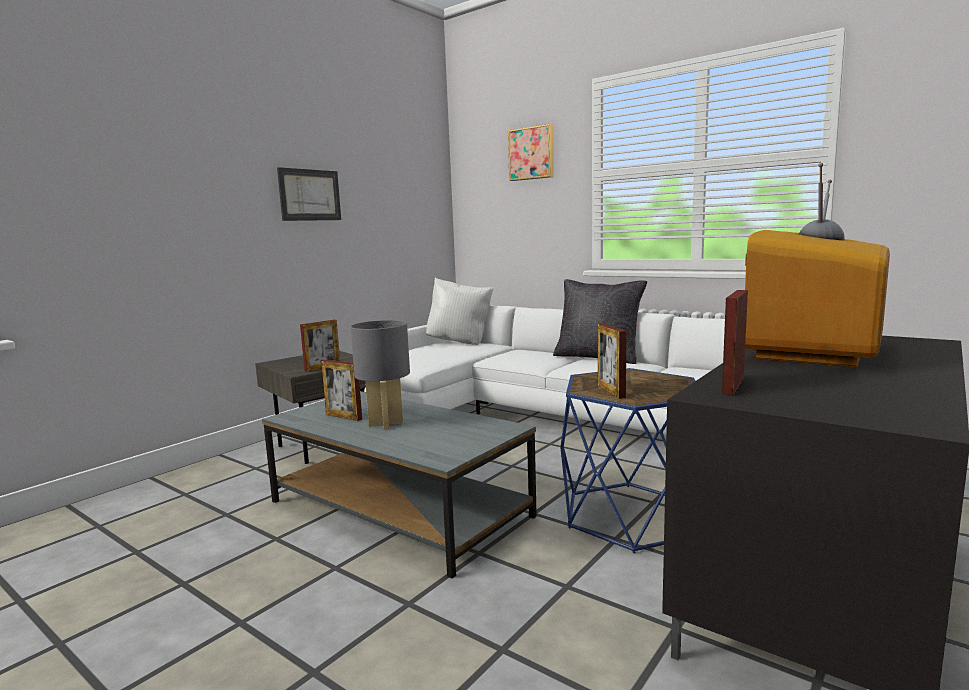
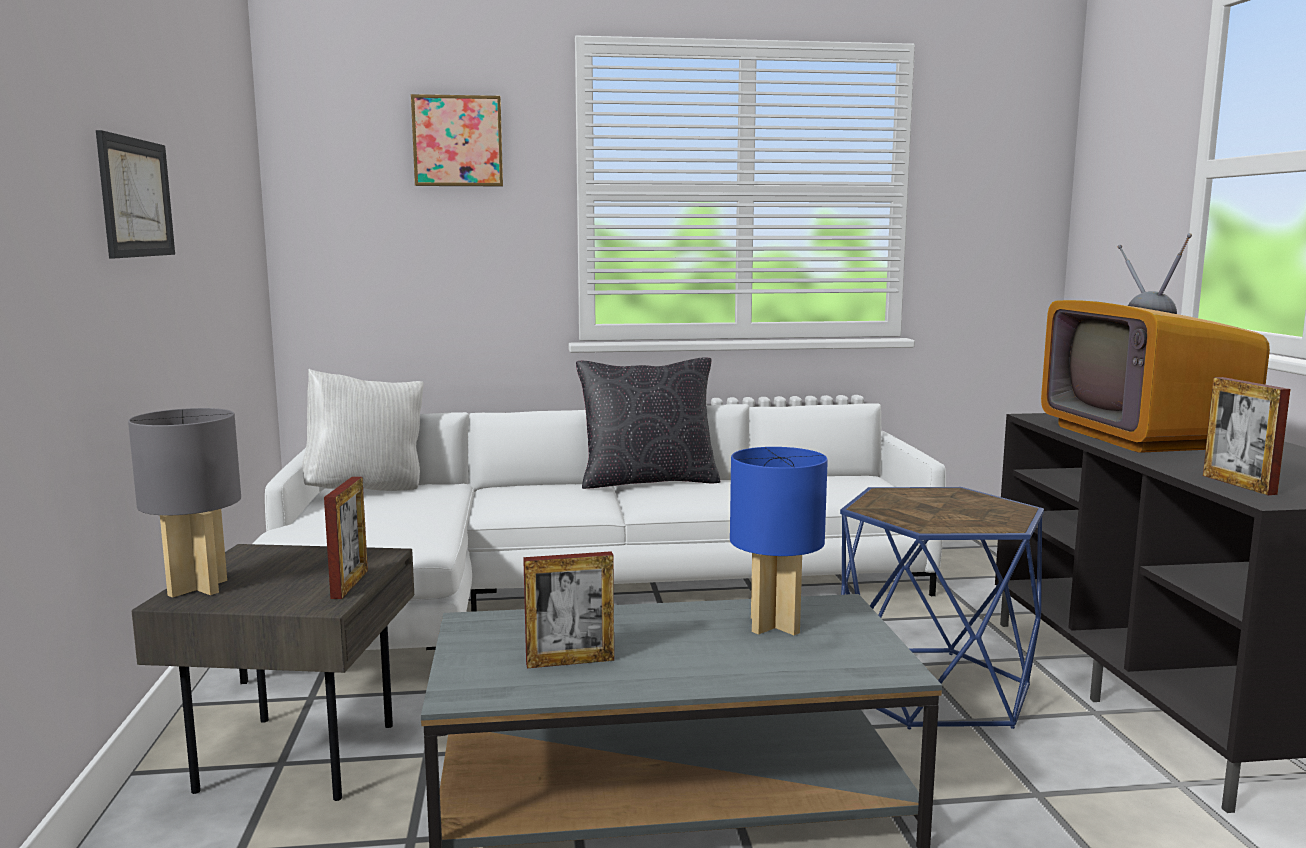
camera: 45 degrees left, 0 degrees up
grey table lamp [350,320,410,430] -> grey table lamp moved to [128,408,241,598]
picture frame [598,323,627,399] -> none
none -> blue table lamp [730,447,828,635]

